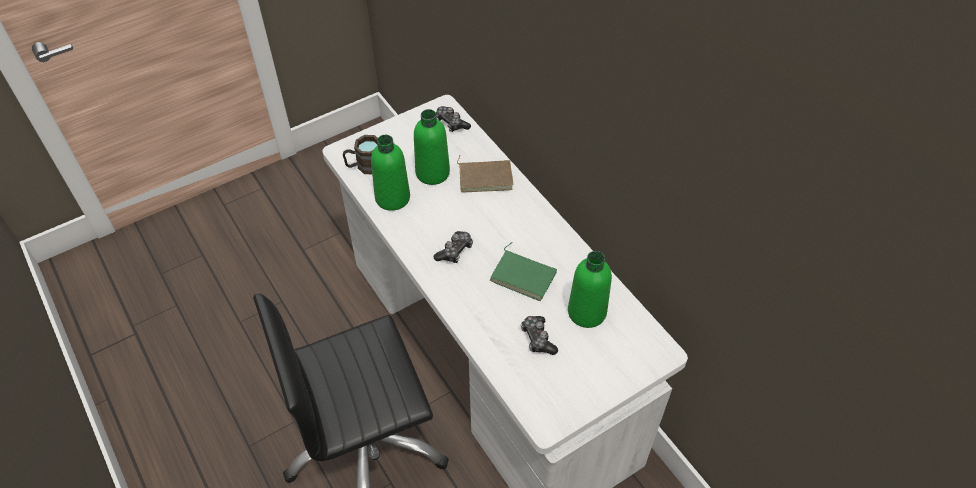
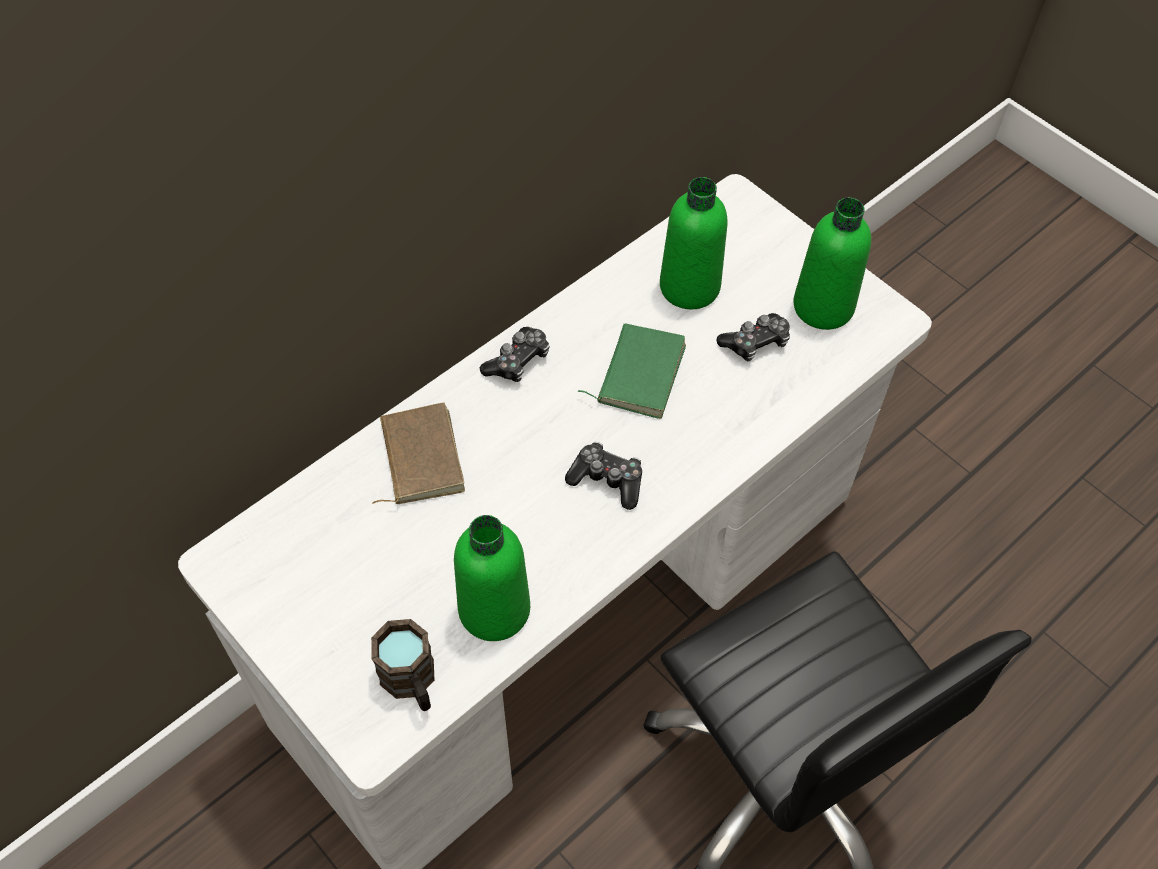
camera: 100 degrees left, 5 degrees up
green bottle [414,109,450,185] -> green bottle moved to [793,197,871,330]
game controller [436,106,471,132] -> game controller moved to [480,327,550,382]

